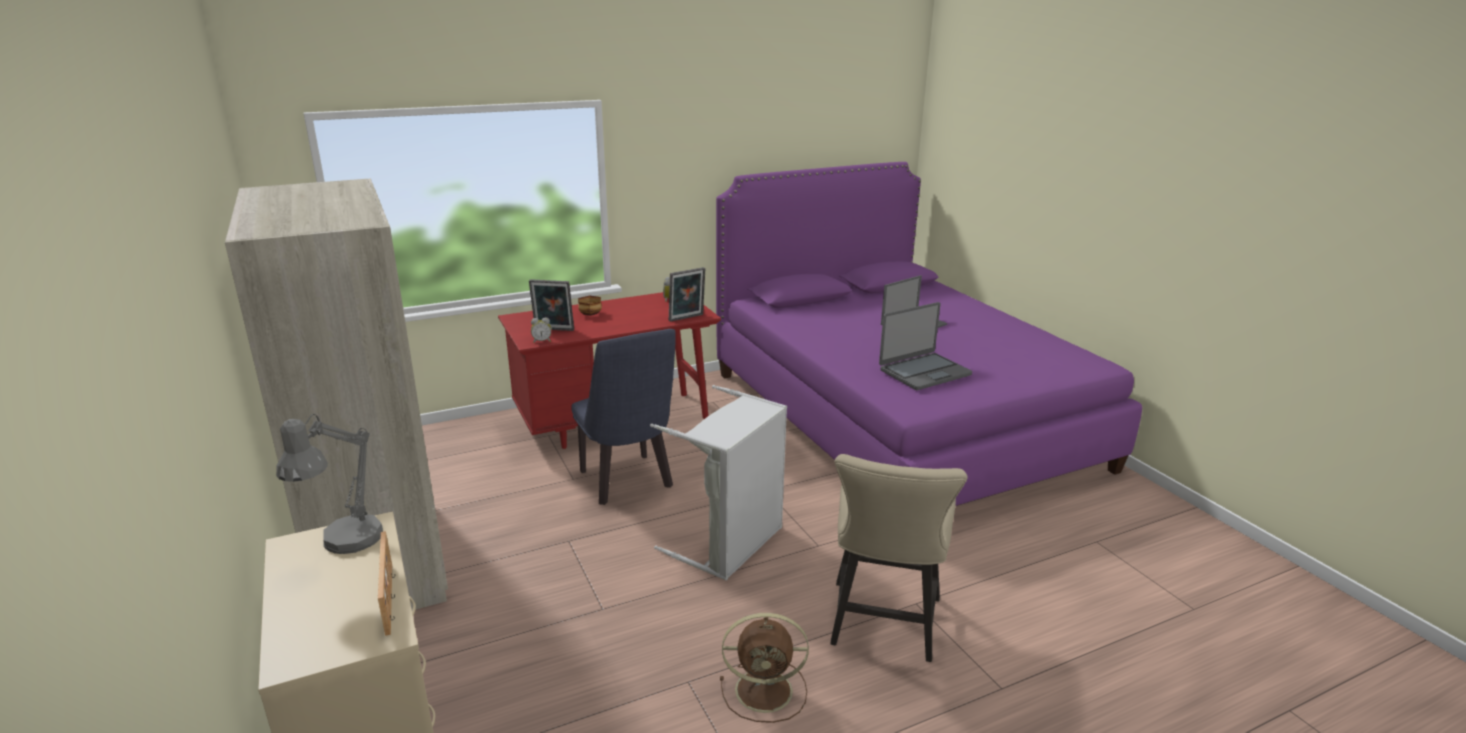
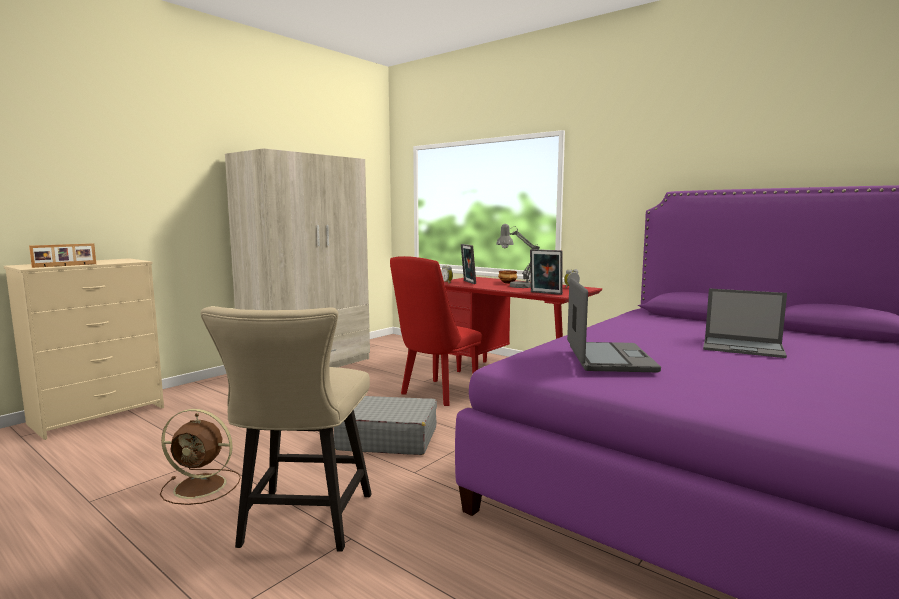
camera: 65 degrees right, 15 degrees down
grey table lamp [276,414,383,554] -> grey table lamp moved to [496,224,540,288]
blue chair [571,329,676,505] -> red chair [390,256,482,406]
grey laundry basket [650,385,787,581] -> grey suitcase [333,396,437,455]
brown fan [720,613,809,723] -> brown fan turned 60 degrees counterclockwise [160,409,241,505]
beige chair [830,454,968,662] -> beige chair turned 75 degrees counterclockwise [200,306,372,552]
laptop [879,302,972,390] -> laptop turned 120 degrees counterclockwise [567,278,661,372]

